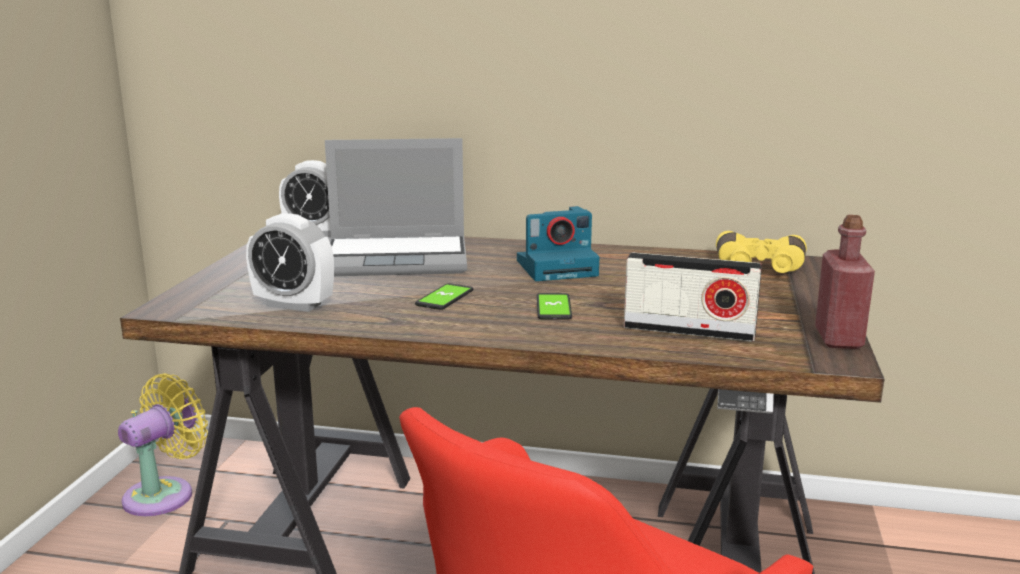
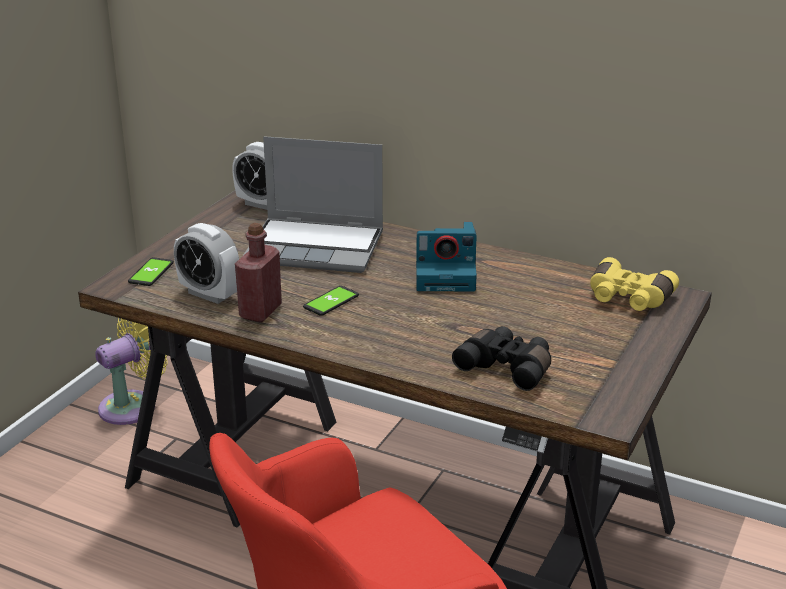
camera: 15 degrees right, 10 degrees up
phone [537,293,572,320] -> phone moved to [128,257,174,286]
radio [624,252,762,342] -> black binoculars [452,326,551,391]
red bottle [815,215,875,349] -> red bottle moved to [235,223,282,322]

